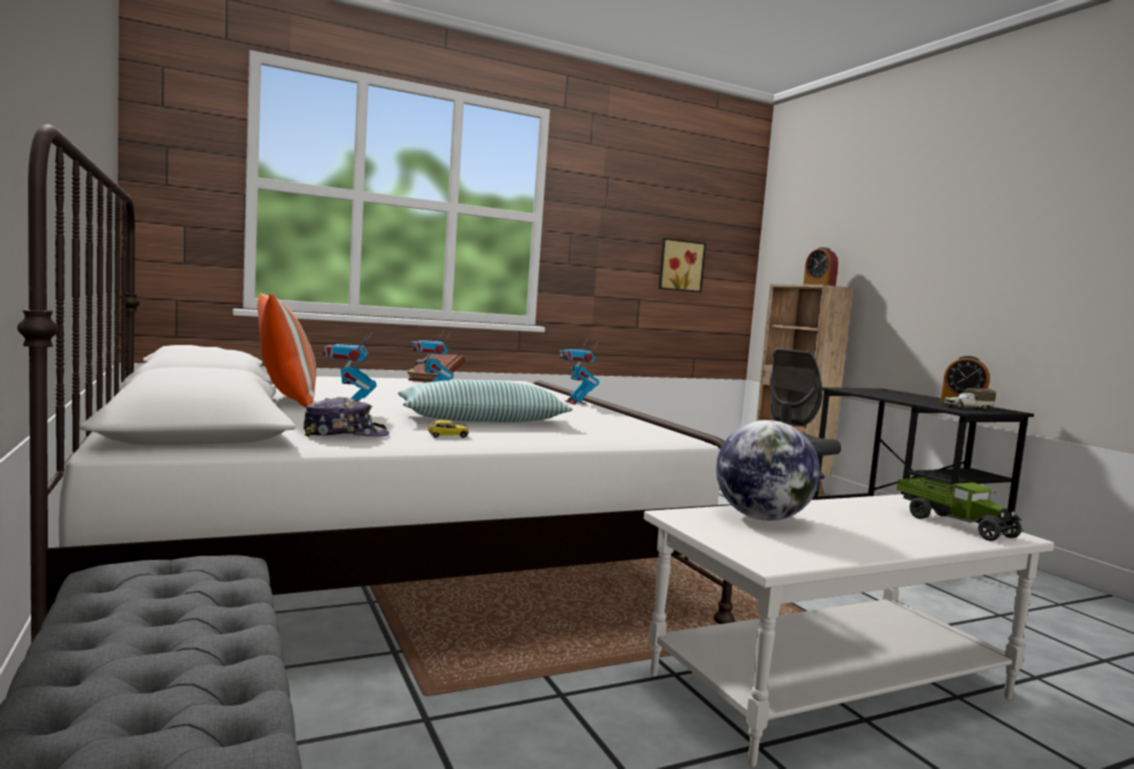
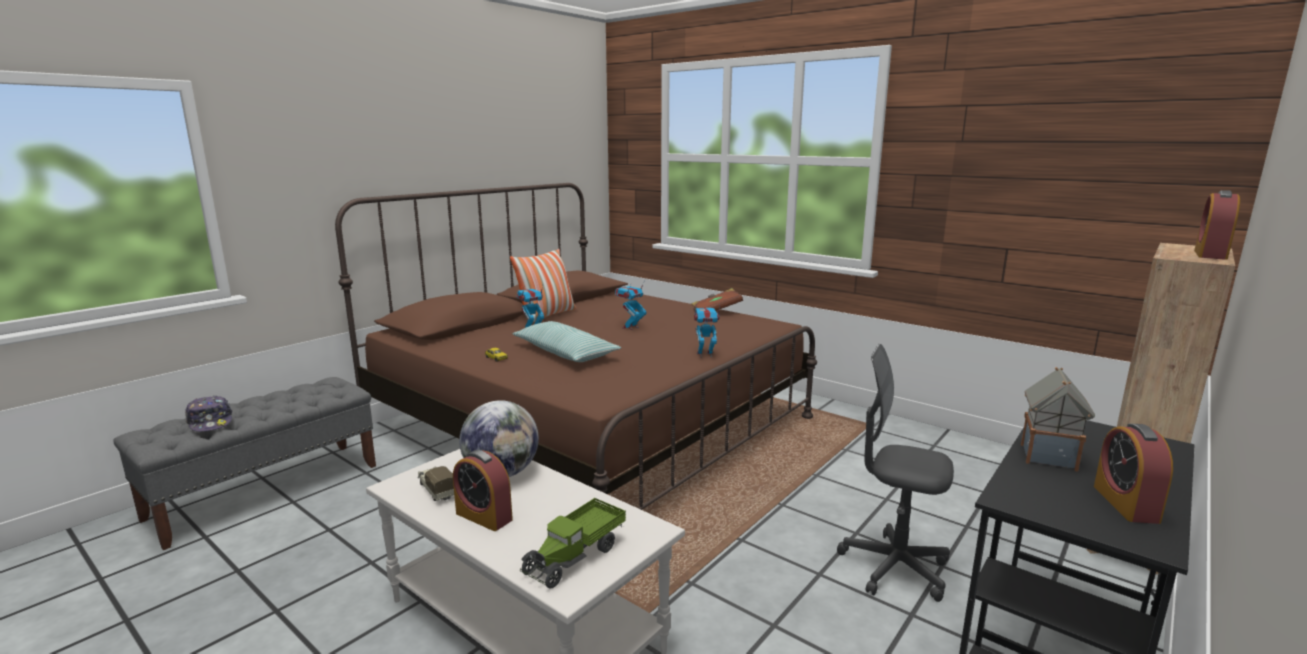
camera: 65 degrees right, 10 degrees up
white bed [17,124,735,643] -> brown bed [335,183,817,510]
cap [303,397,389,437] -> cap moved to [185,396,233,432]
toy robot [559,339,599,404] -> toy robot turned 45 degrees clockwise [694,304,720,358]
picture [658,238,706,293] -> none
toy truck [944,388,996,410] -> toy truck moved to [418,466,454,501]
none -> alarm clock [453,450,513,531]
none -> toy house [1021,367,1095,472]

